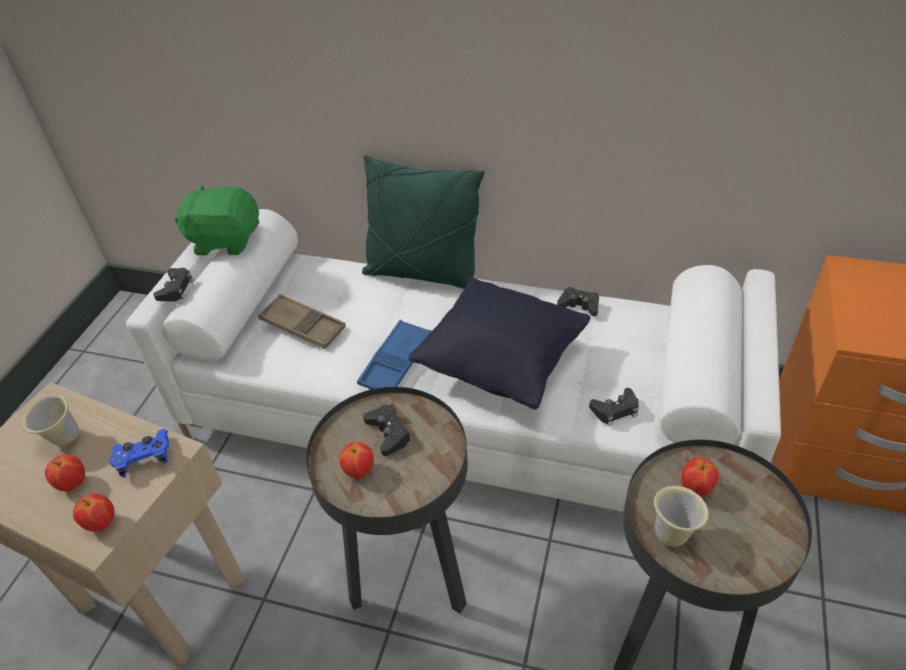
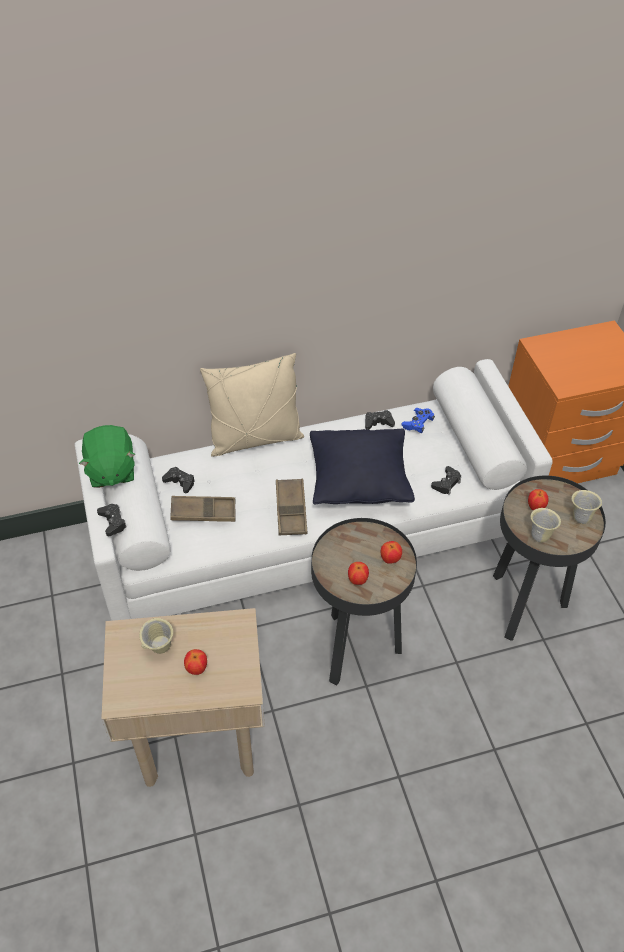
camera: 35 degrees left, 5 degrees up
apple [73,494,115,532] -> apple moved to [381,541,402,564]
blue game controller [109,429,169,478] -> blue game controller moved to [401,408,435,433]
green plush toy [175,184,259,256] -> green plush toy turned 75 degrees counterclockwise [79,425,135,488]
blue tray [357,320,431,389] -> brown tray [276,479,307,535]
green pillow [362,155,485,289] -> beige pillow [200,353,304,457]
black game controller [363,405,412,456] -> black game controller moved to [162,467,195,493]
none -> beige mug [571,490,602,524]

